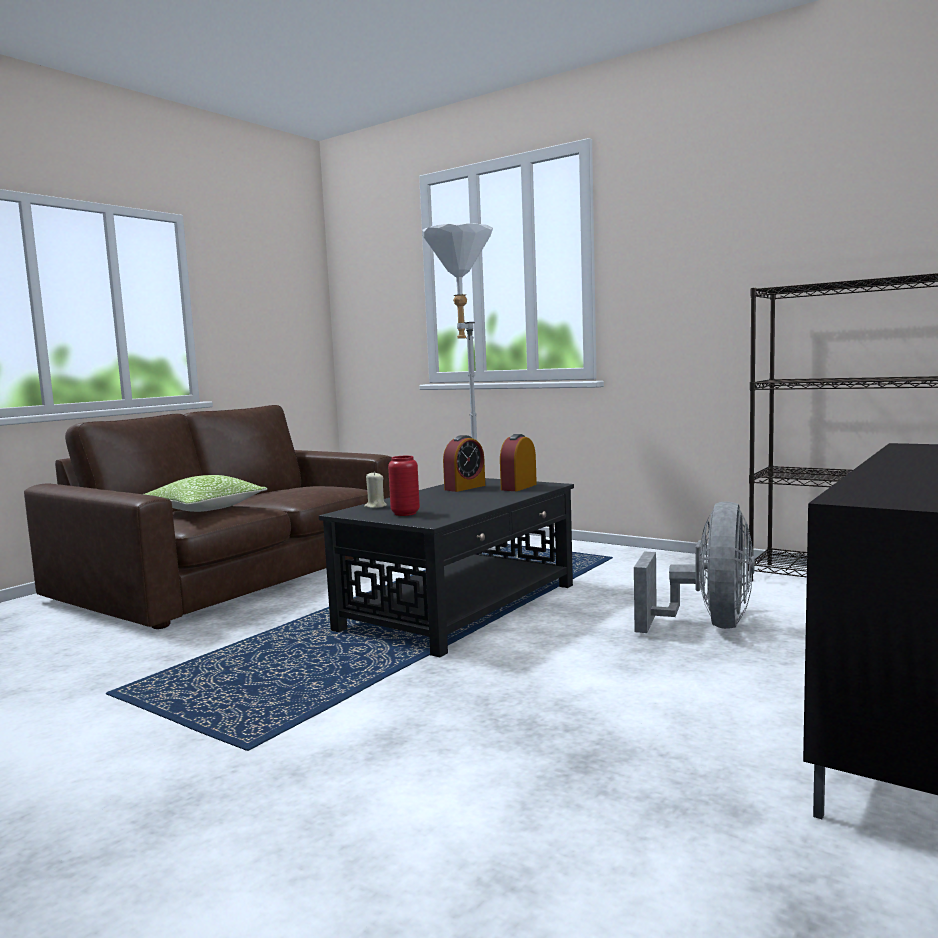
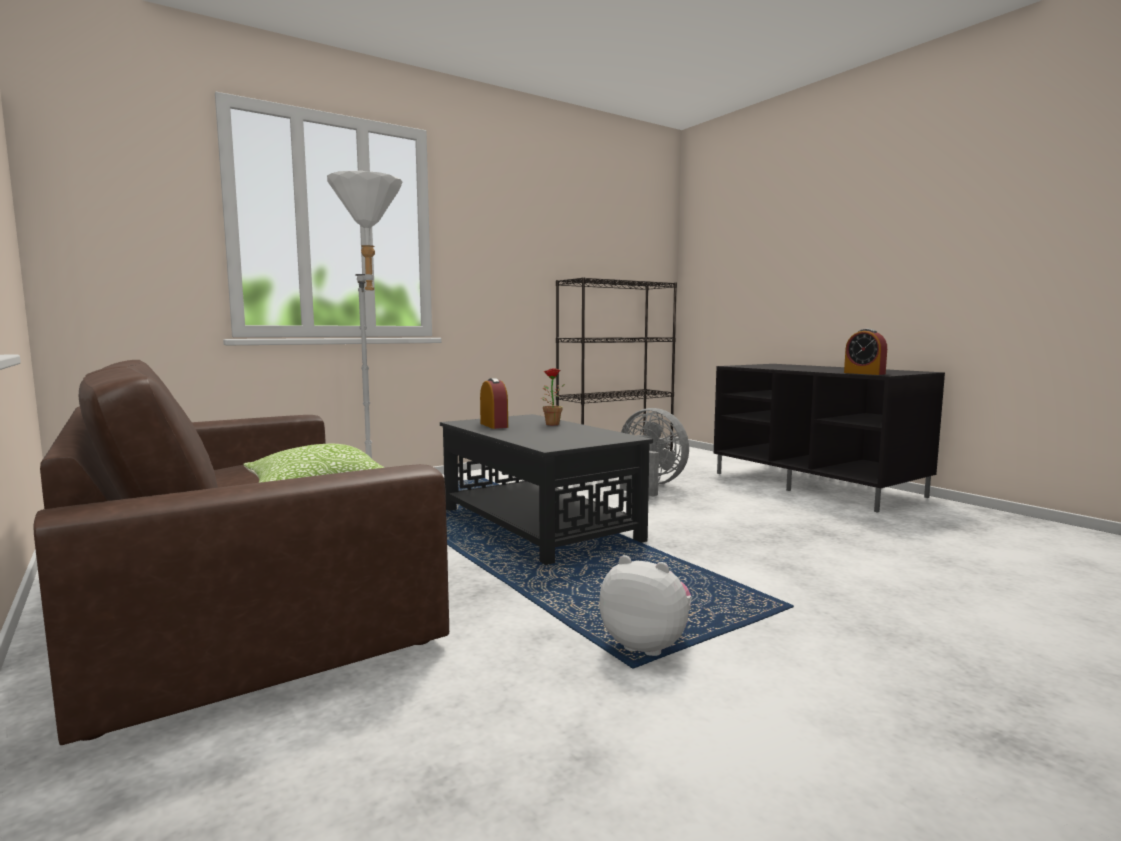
camera: 70 degrees left, 0 degrees up
beige candle [364,473,387,508] -> none
red vase [388,456,420,516] -> none
alarm clock [500,434,537,491] -> alarm clock moved to [844,329,887,375]
none -> potted plant [541,368,565,425]
none -> plush toy [599,555,692,656]

